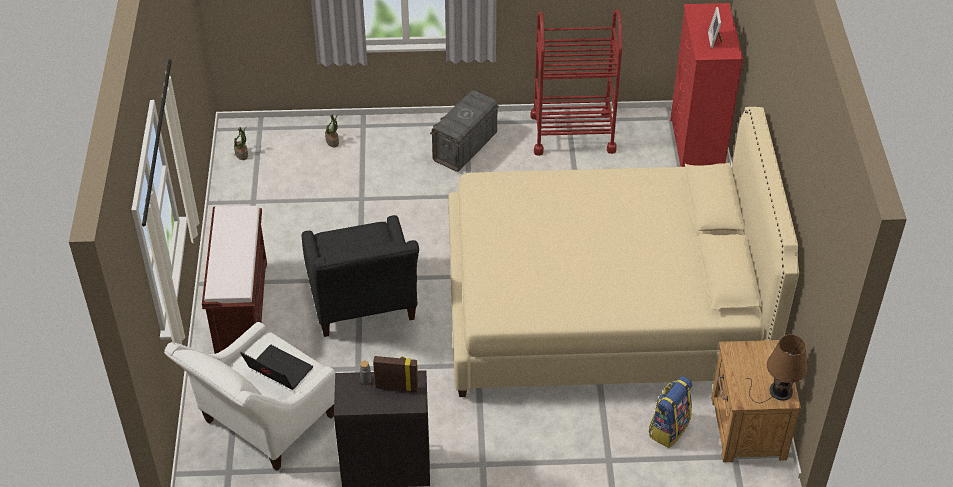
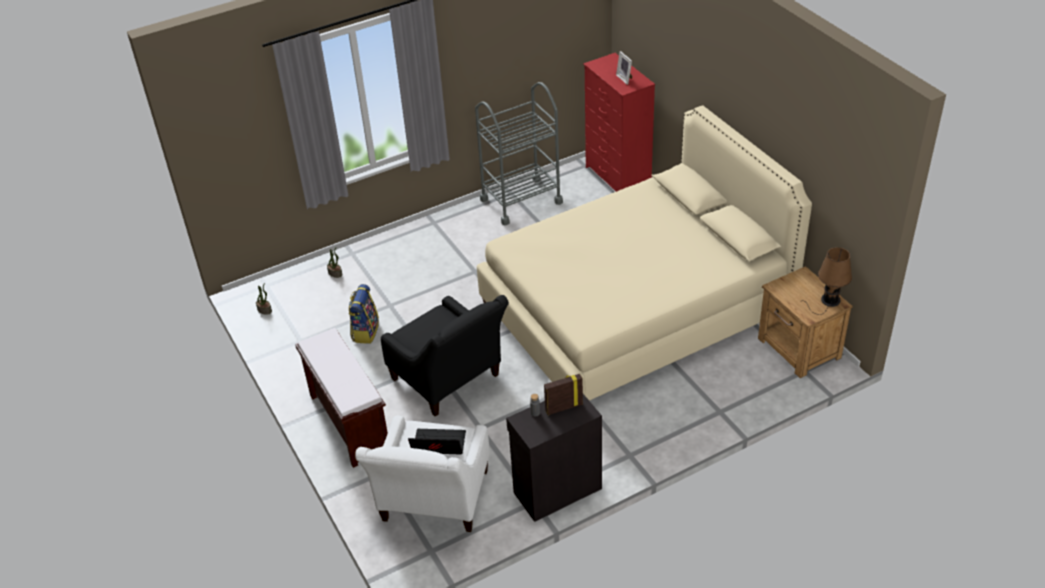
camera: 25 degrees left, 5 degrees down
grey storage box [430,90,499,172] -> none
red cart [530,9,623,156] -> grey cart [475,82,563,225]
backpack [649,376,692,448] -> backpack moved to [349,284,379,343]

